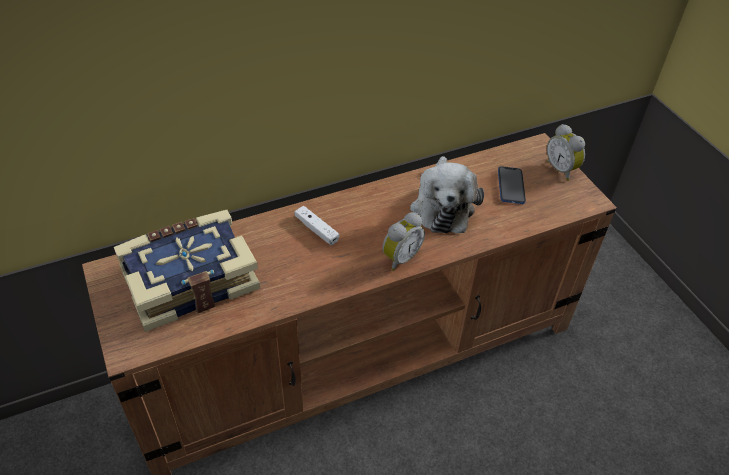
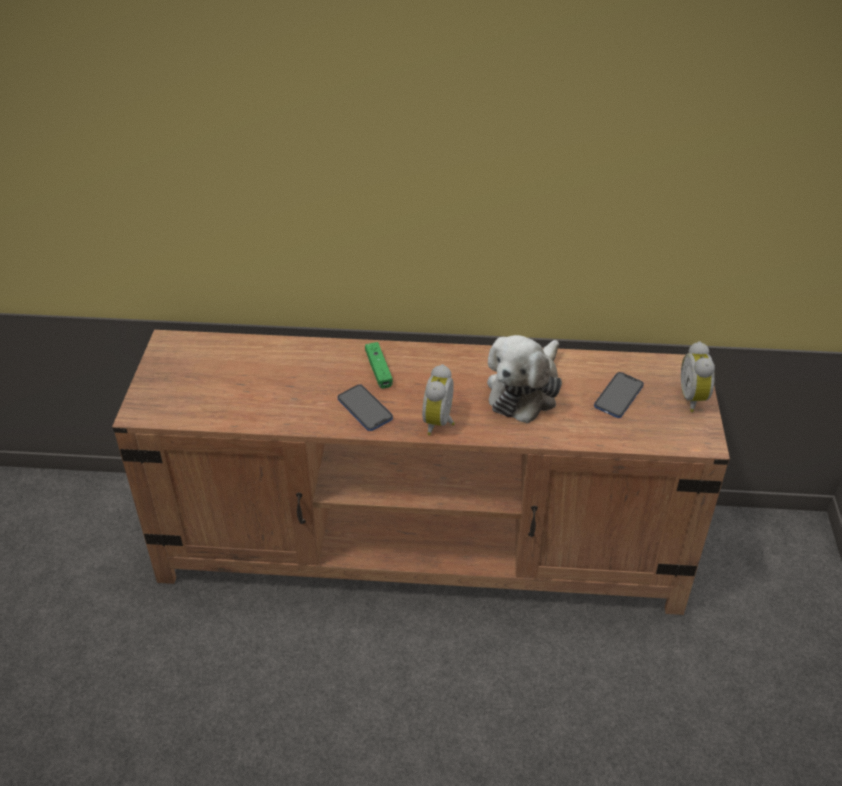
camera: 30 degrees right, 5 degrees down
book [114,210,260,332] -> none
white game controller [295,206,339,245] -> green game controller [365,342,393,388]
alarm clock [382,212,425,271] -> alarm clock turned 120 degrees clockwise [422,364,455,435]
none -> phone [337,384,393,431]

